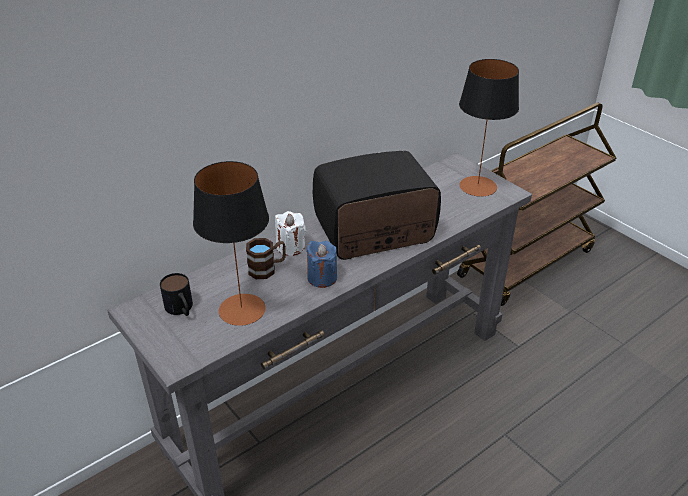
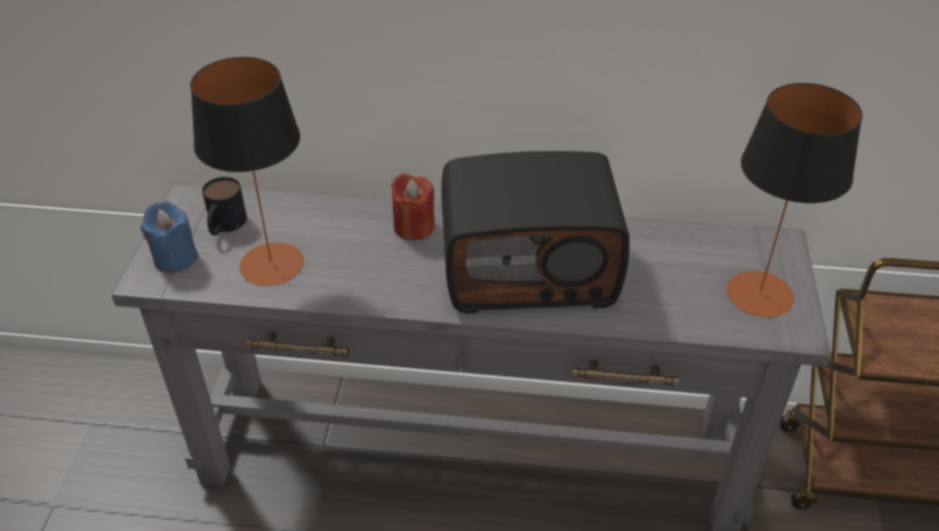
camera: 45 degrees right, 5 degrees up
brown mug [246,238,286,279] -> none
white candle [275,211,306,256] -> red candle [391,174,435,241]
blue candle [306,241,337,288] -> blue candle moved to [140,201,199,273]
radio [313,151,441,260] -> radio turned 150 degrees clockwise [441,151,630,314]

